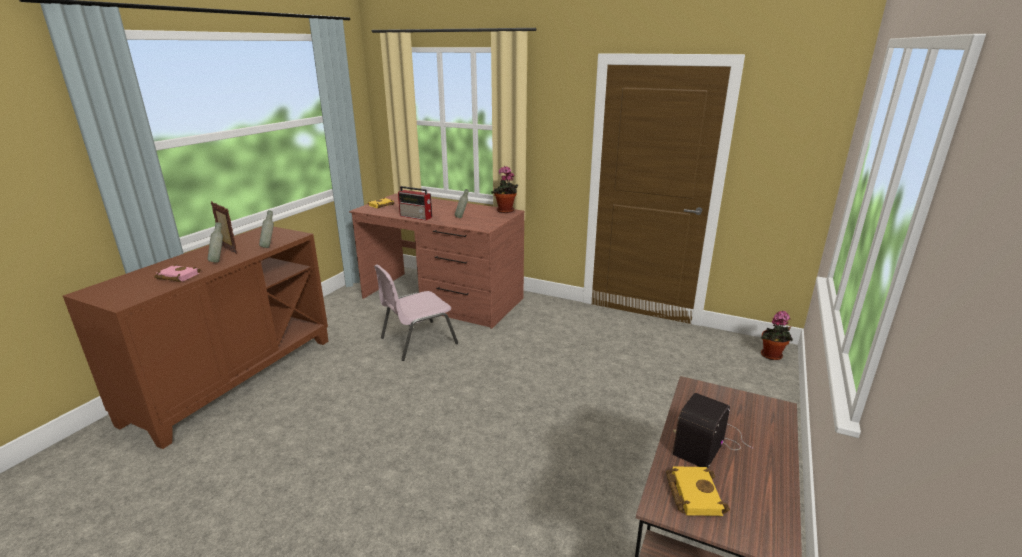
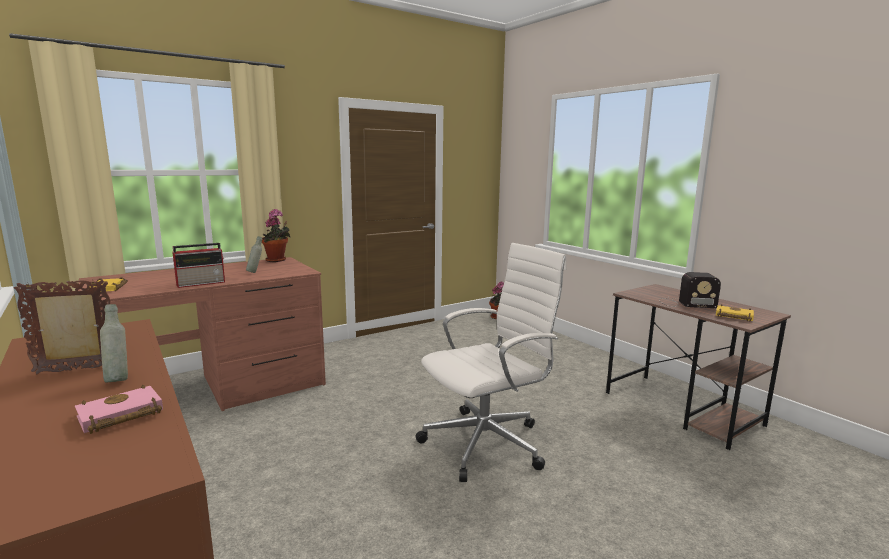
camera: 60 degrees left, 10 degrees down
grey bottle [259,210,274,248] -> none
pink chair [374,264,458,361] -> none
radio [673,393,754,469] -> radio turned 60 degrees counterclockwise [659,272,721,308]
none -> white office chair [416,243,567,482]

